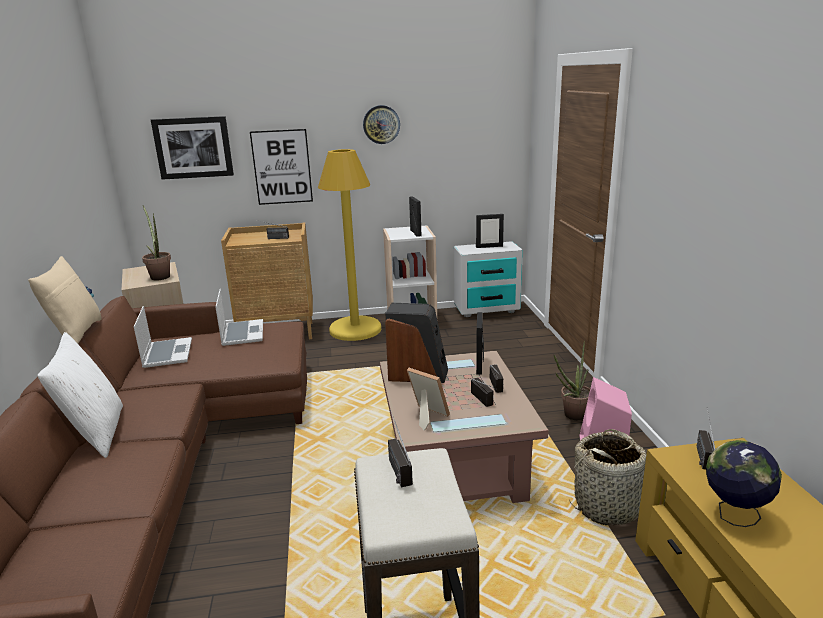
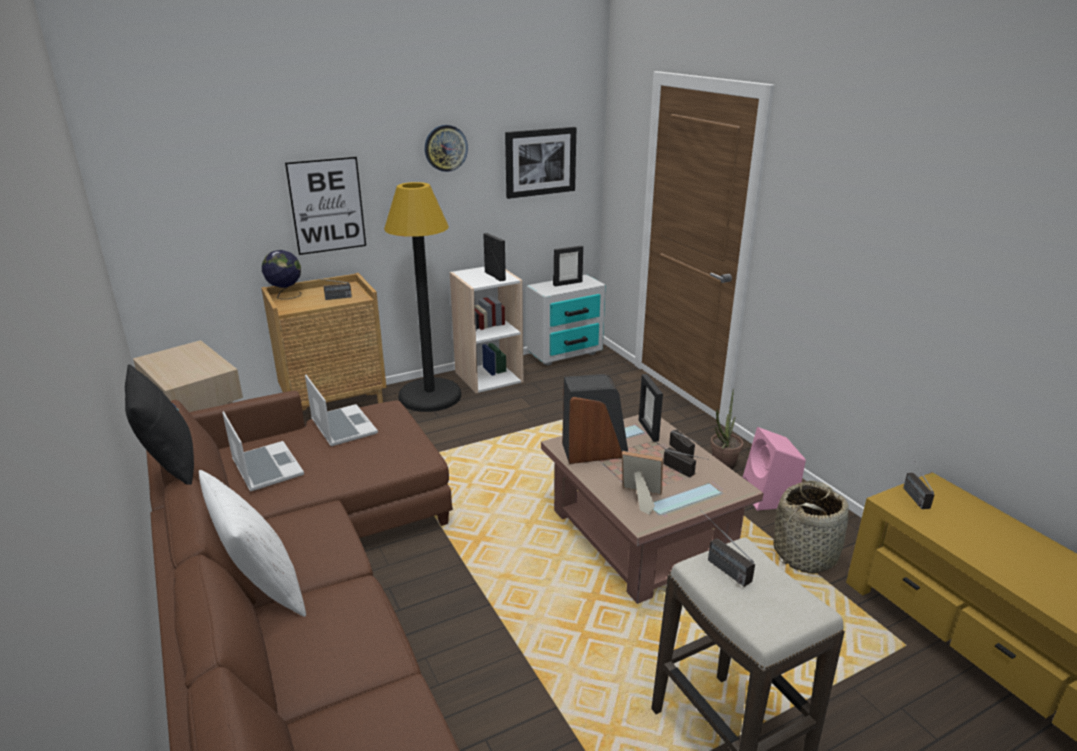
camera: 20 degrees left, 5 degrees up
beige pillow [28,256,102,344] -> black pillow [125,364,194,485]
potted plant [142,205,171,280] -> none
picture [151,116,234,180] -> picture moved to [505,127,576,199]
yellow floor lamp [318,149,381,341] -> black floor lamp [384,182,461,412]
globe [706,440,782,527] -> globe moved to [262,250,302,299]

